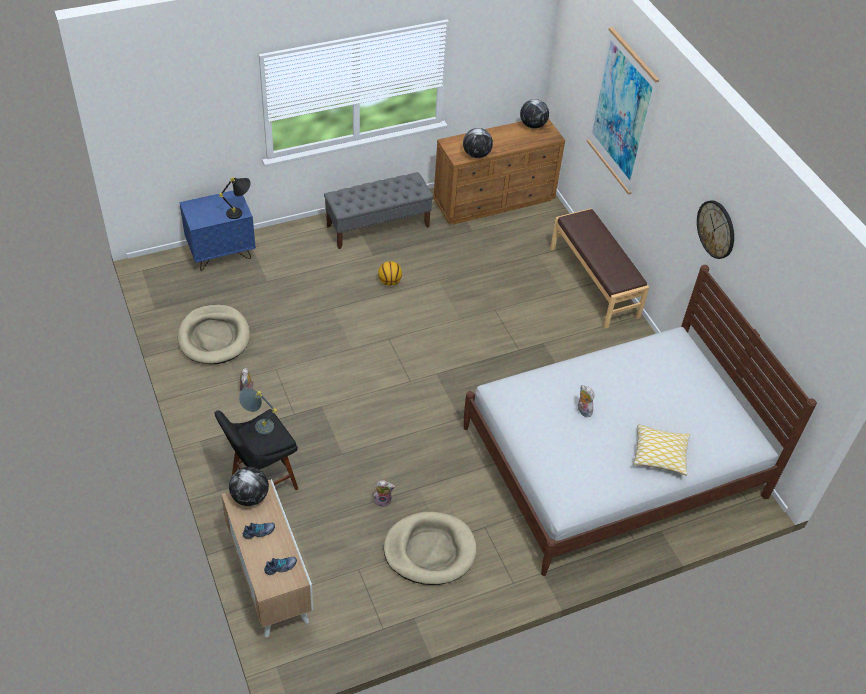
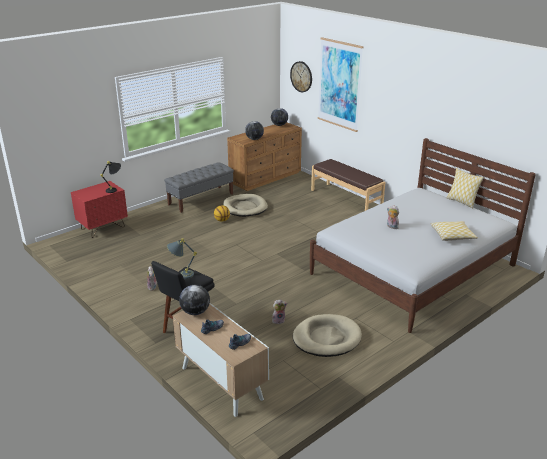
camera: 15 degrees left, 20 degrees down
beige dog bed [178,305,250,364] -> beige dog bed moved to [223,194,268,217]
blue nightstand [179,190,256,271] -> red nightstand [71,181,128,238]
wall clock [697,200,734,259] -> wall clock moved to [290,61,312,92]
none -> pillow [446,168,484,208]

